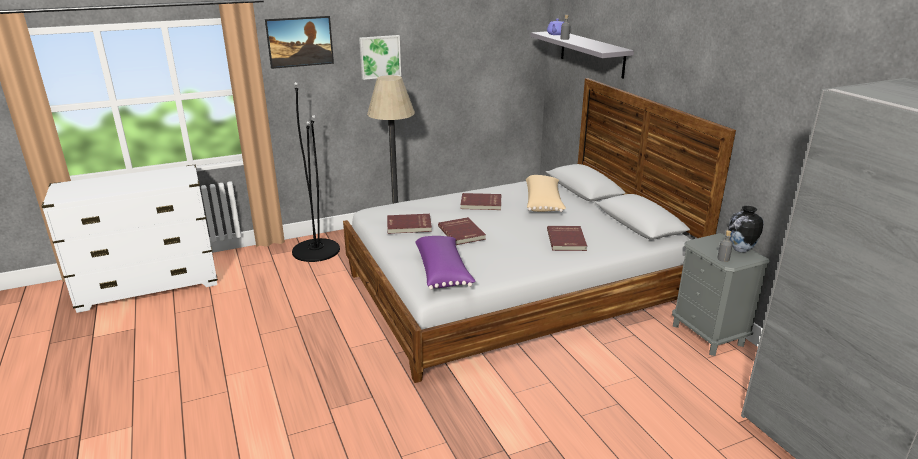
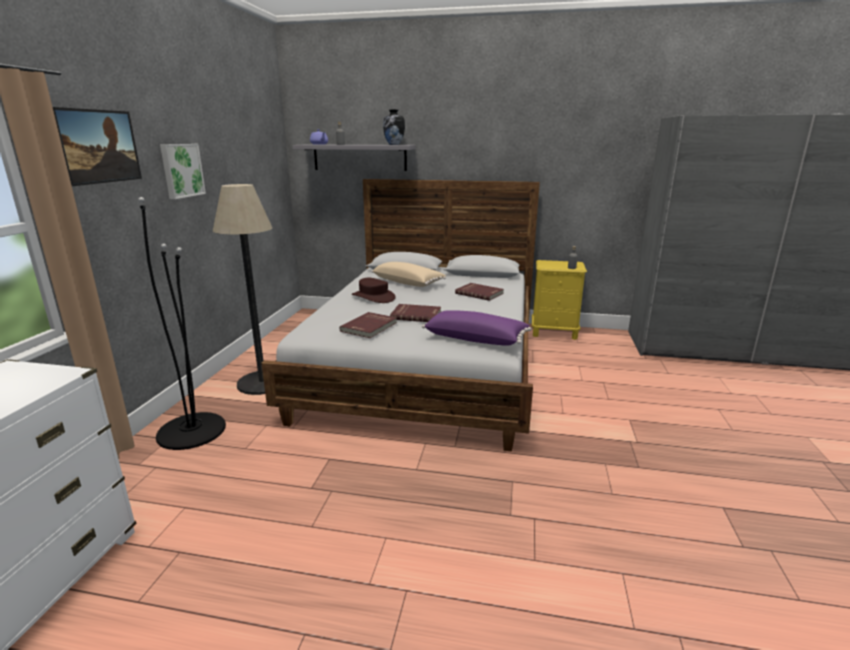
camera: 55 degrees left, 5 degrees down
red book [460,193,501,210] -> brown hat [352,278,396,303]
grey nightstand [672,233,770,356] -> yellow nightstand [532,260,587,340]
vase [729,206,763,253] -> vase moved to [383,110,405,145]

